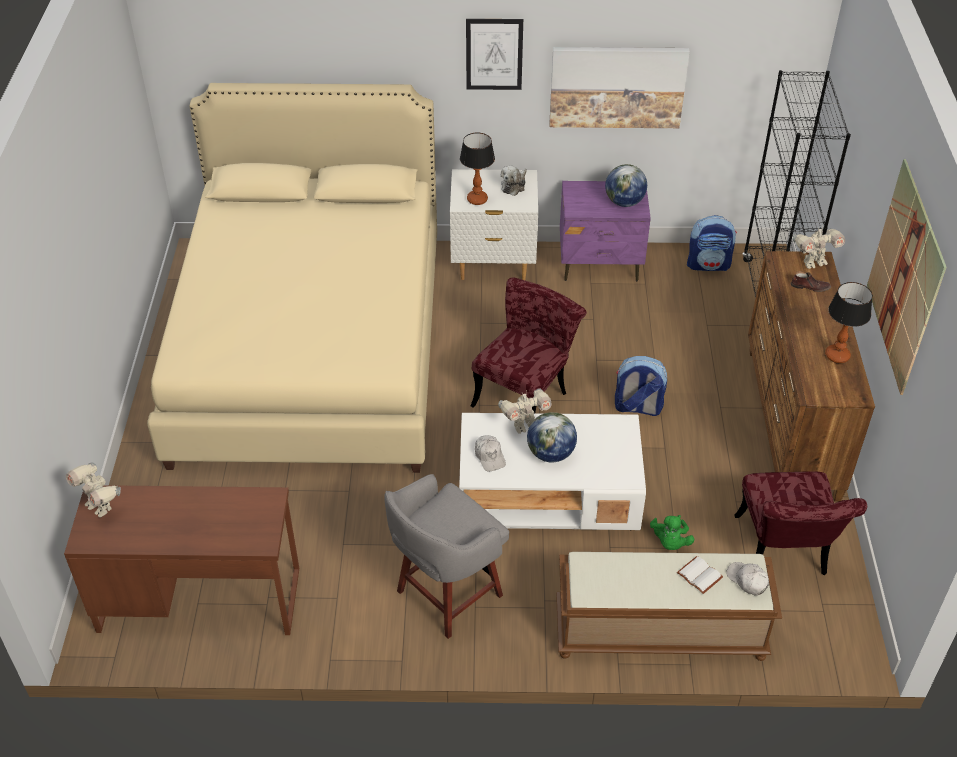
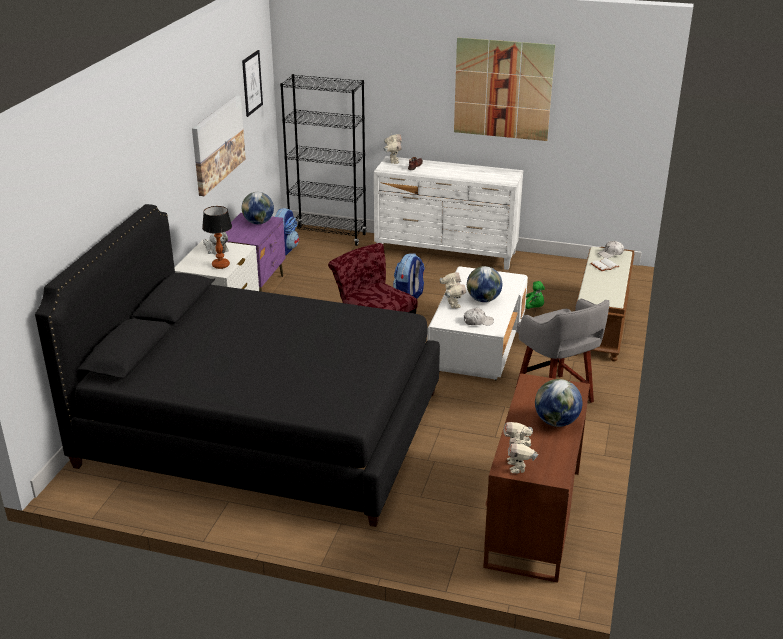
camera: 75 degrees left, 15 degrees down
toy robot [66,462,121,517] -> toy robot turned 120 degrees clockwise [503,422,539,473]
beige bed [147,83,437,473] -> black bed [35,204,440,527]
picture [466,19,523,90] -> picture moved to [242,50,263,117]
red chair [734,471,867,575] -> none
brown dresser [748,251,875,502] -> white dresser [374,156,523,270]
table lamp [825,282,873,363] -> none
none -> globe [535,379,583,427]

